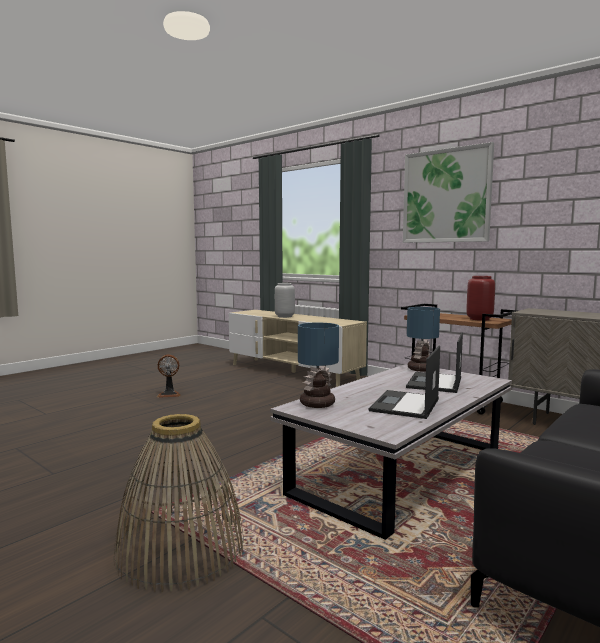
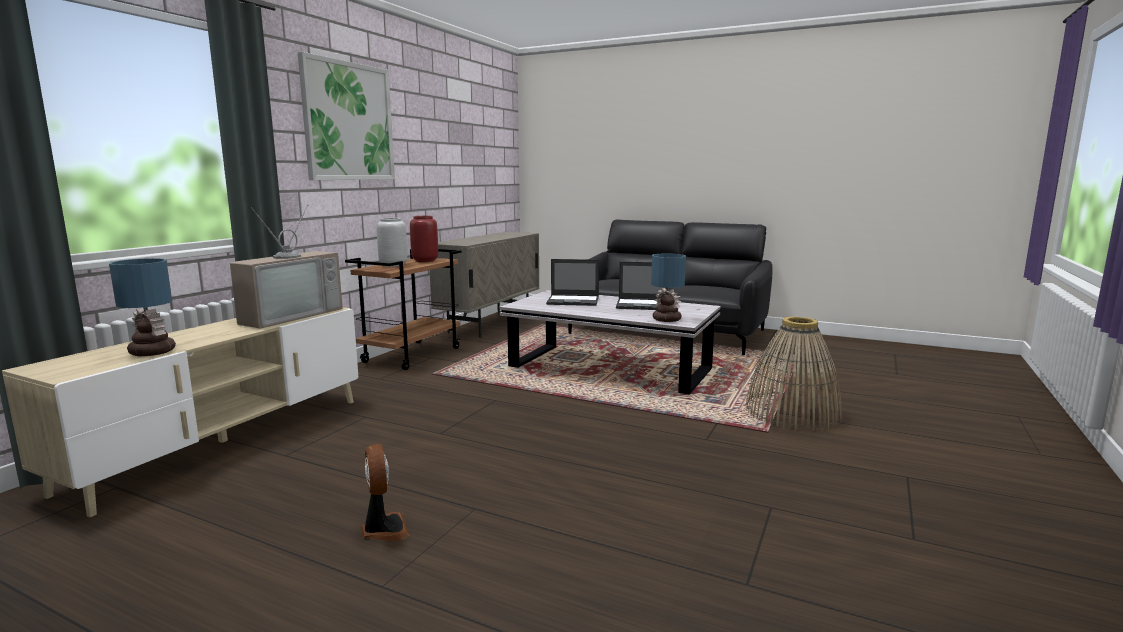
camera: 105 degrees left, 5 degrees up
grey vase [275,283,295,318] -> grey vase moved to [377,218,407,267]
table lamp [407,307,440,372] -> table lamp moved to [109,258,176,356]
none -> television [230,205,343,329]

